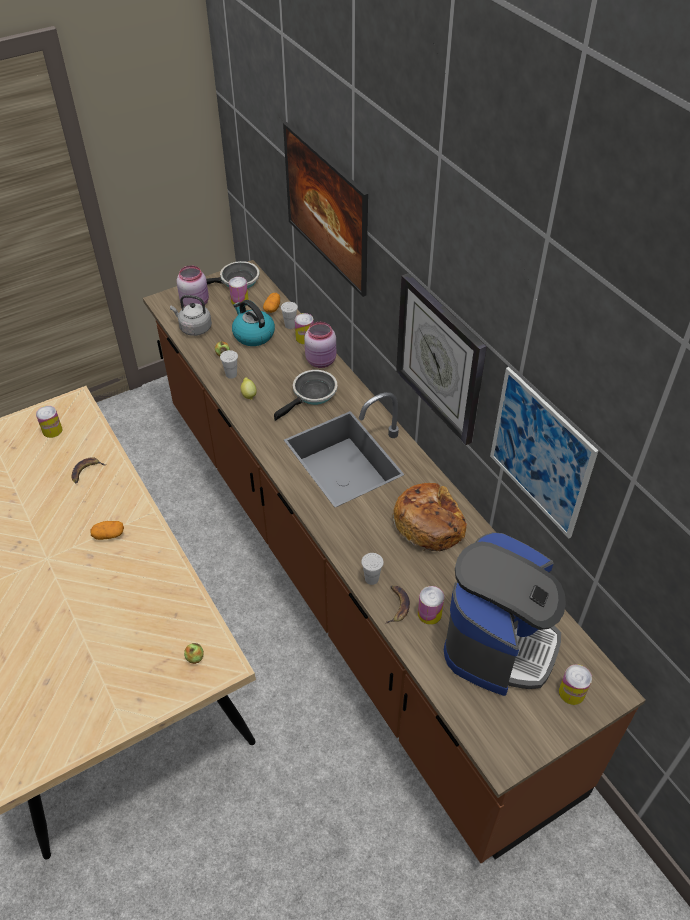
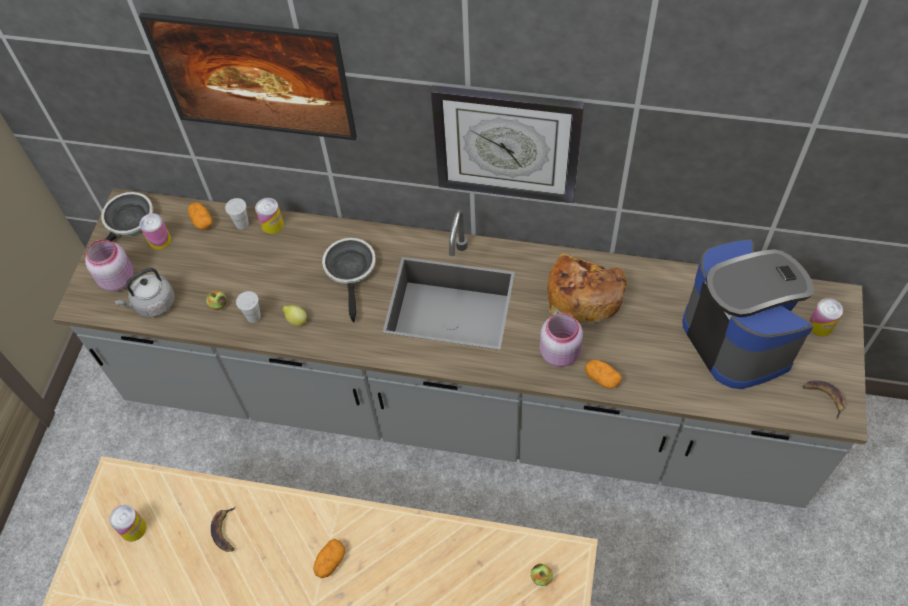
camera: 45 degrees left, 10 degrees up
brown counter [143,260,645,863] -> grey counter [53,188,867,508]
kettle [232,300,275,346] -> none
pink jar [304,322,336,368] -> pink jar moved to [540,313,583,367]
white cup [361,553,384,585] -> potato [585,360,622,389]
banana [386,586,410,624] -> banana moved to [803,380,846,420]
can [418,586,444,625] -> none
picture [490,367,598,539] -> none

